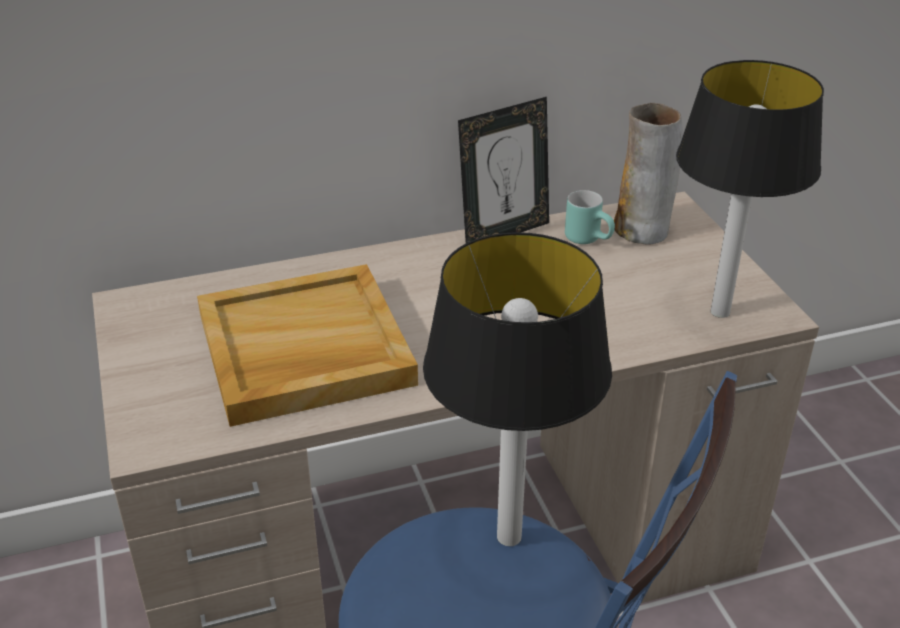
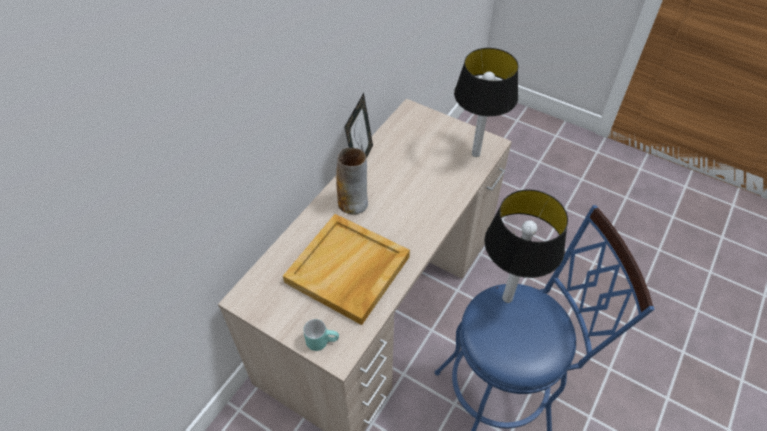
camera: 40 degrees left, 15 degrees up
turquoise mug [565,190,615,244] -> turquoise mug moved to [303,319,339,351]
vase [614,103,683,245] -> vase moved to [336,148,368,214]

